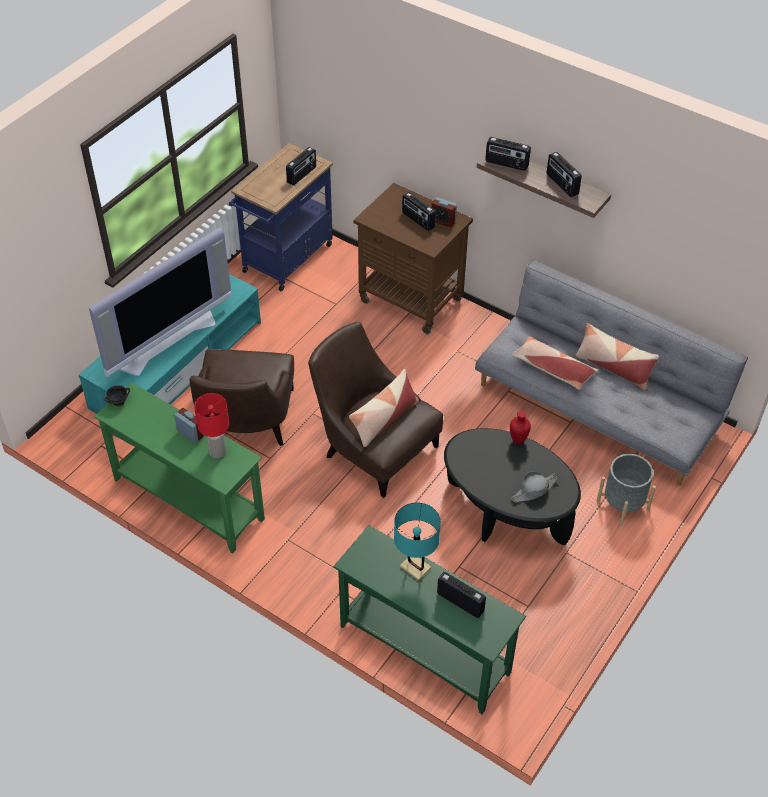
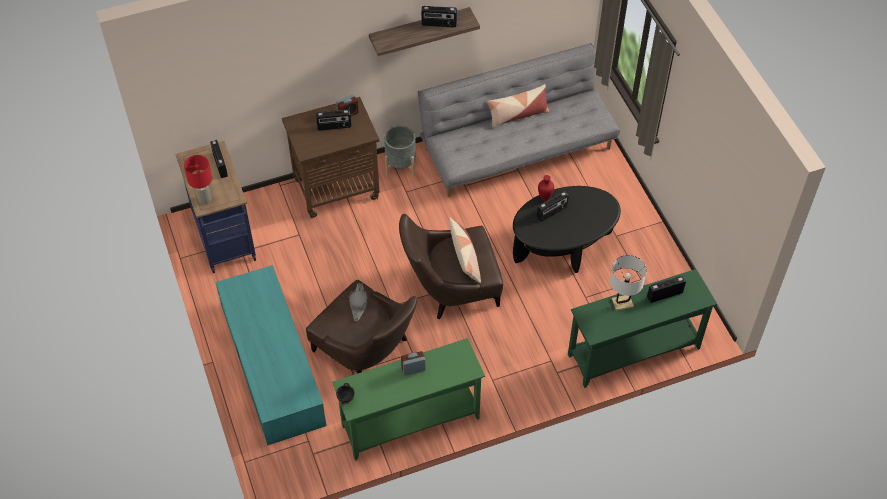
camera: 55 degrees left, 5 degrees up
television [89,227,232,377] -> none
red table lamp [194,393,230,458] -> red table lamp moved to [184,155,212,205]
turquoise table lamp [394,503,441,581] -> white table lamp [610,255,647,311]
radio [485,137,531,171] -> radio moved to [537,191,569,222]
grey hat [511,471,558,502] -> grey hat moved to [349,283,368,321]
pillow [512,337,598,390] -> none
grey planter [597,454,656,526] -> grey planter moved to [384,125,416,176]

